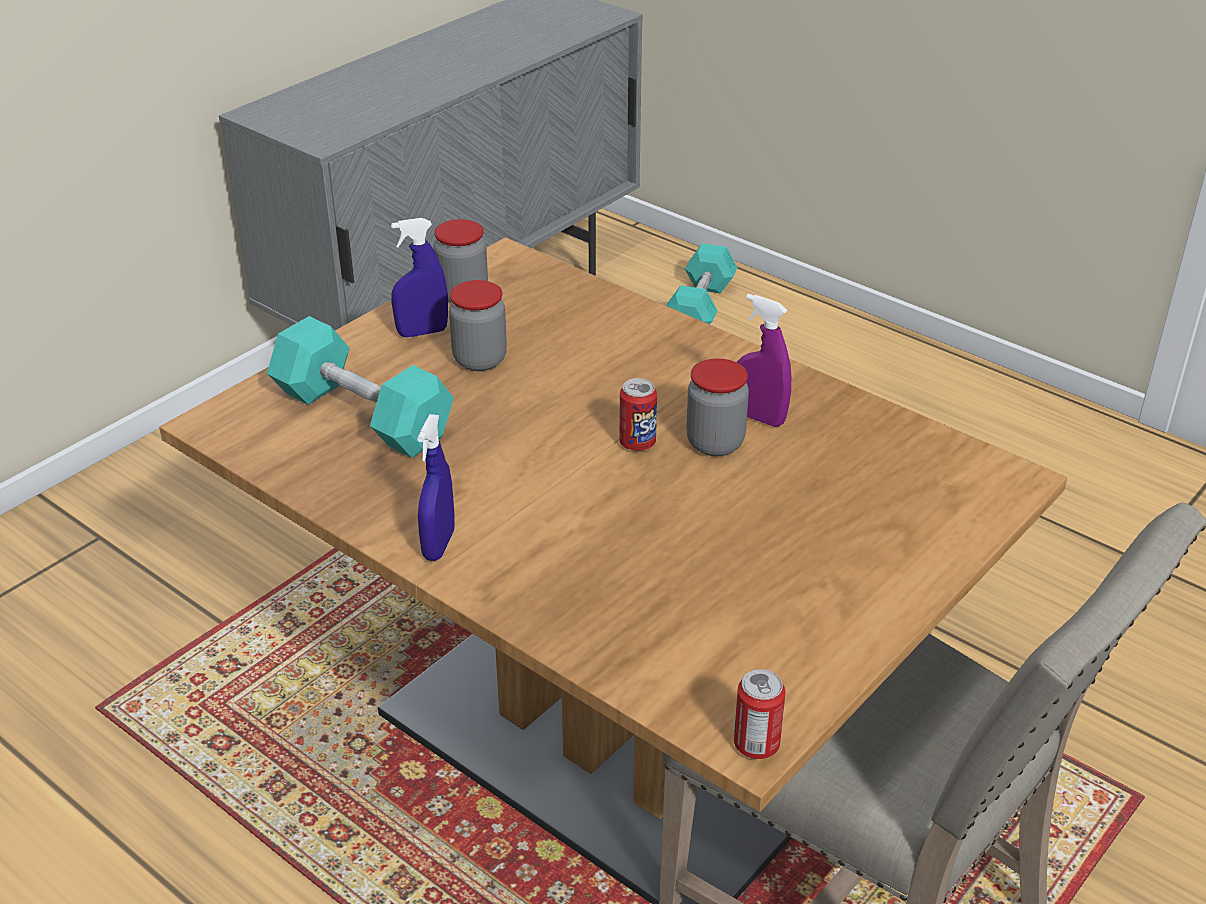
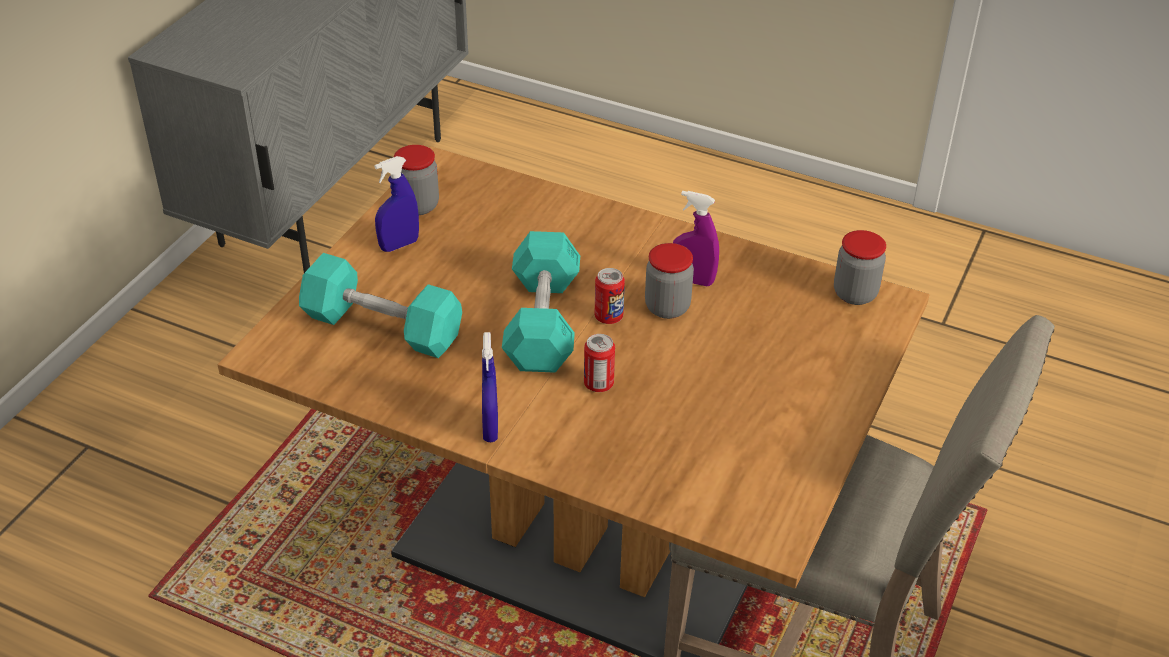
camera: 15 degrees left, 5 degrees up
jar [449,280,507,371] -> jar moved to [834,230,886,305]
turquoise dumbbell [666,243,738,324] -> turquoise dumbbell moved to [502,231,580,373]
can [734,669,785,759] -> can moved to [584,334,615,392]

